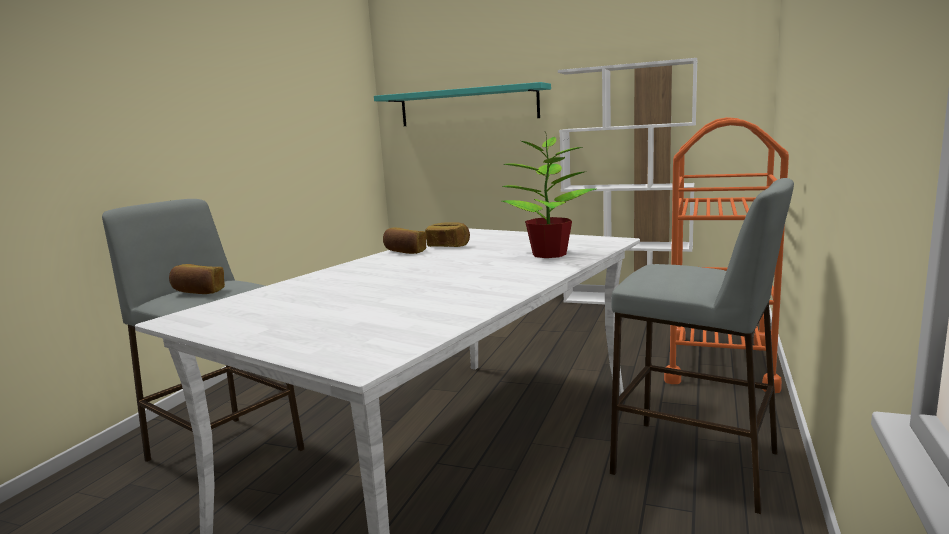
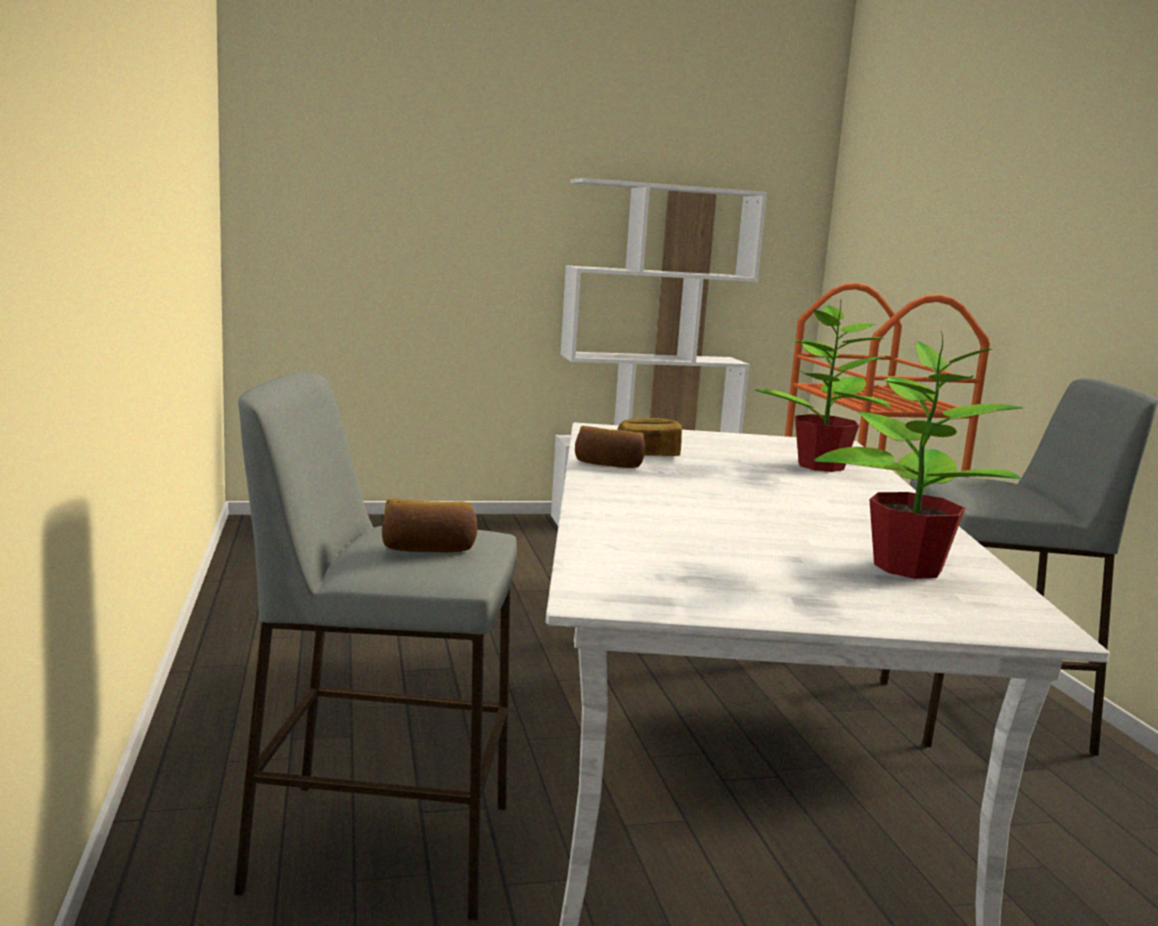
camera: 35 degrees left, 0 degrees up
turquoise shelf [374,82,551,126] -> none
none -> potted plant [814,331,1023,579]

